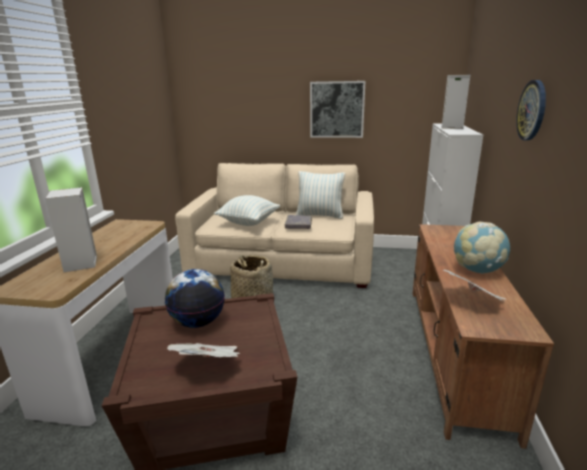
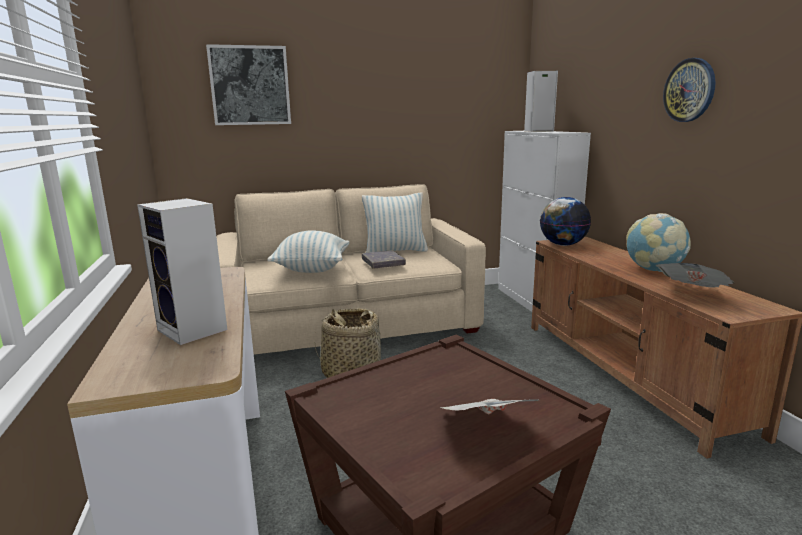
camera: 25 degrees left, 5 degrees down
globe [165,269,225,328] -> globe moved to [540,197,591,246]
picture [310,81,365,138] -> picture moved to [206,44,291,125]

